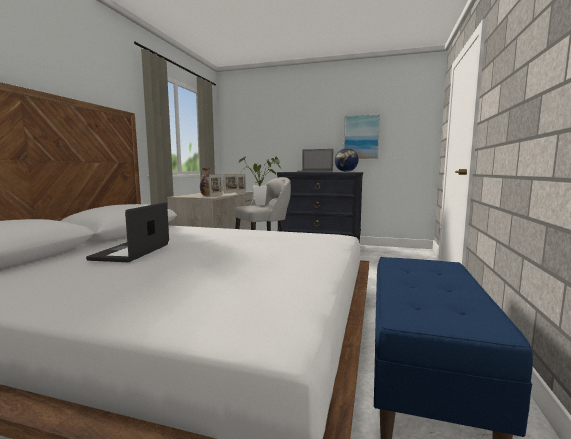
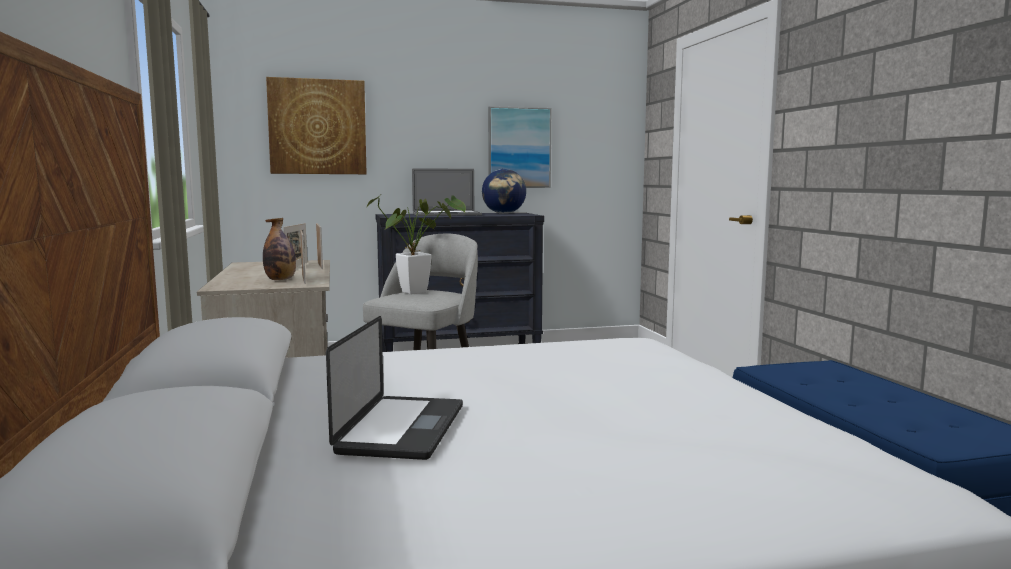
camera: 30 degrees left, 0 degrees up
laptop [86,202,169,262] -> laptop turned 150 degrees counterclockwise [326,316,463,460]
none -> picture [266,77,367,174]

